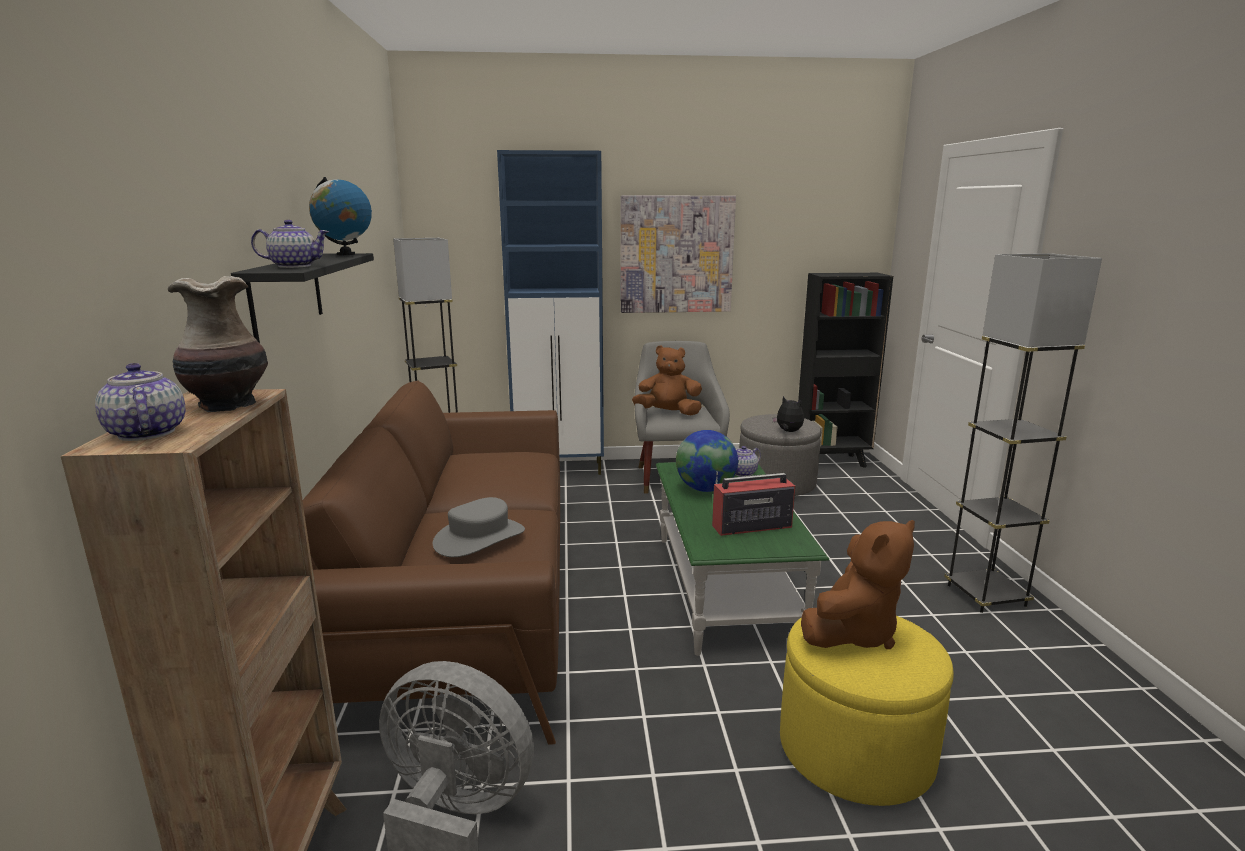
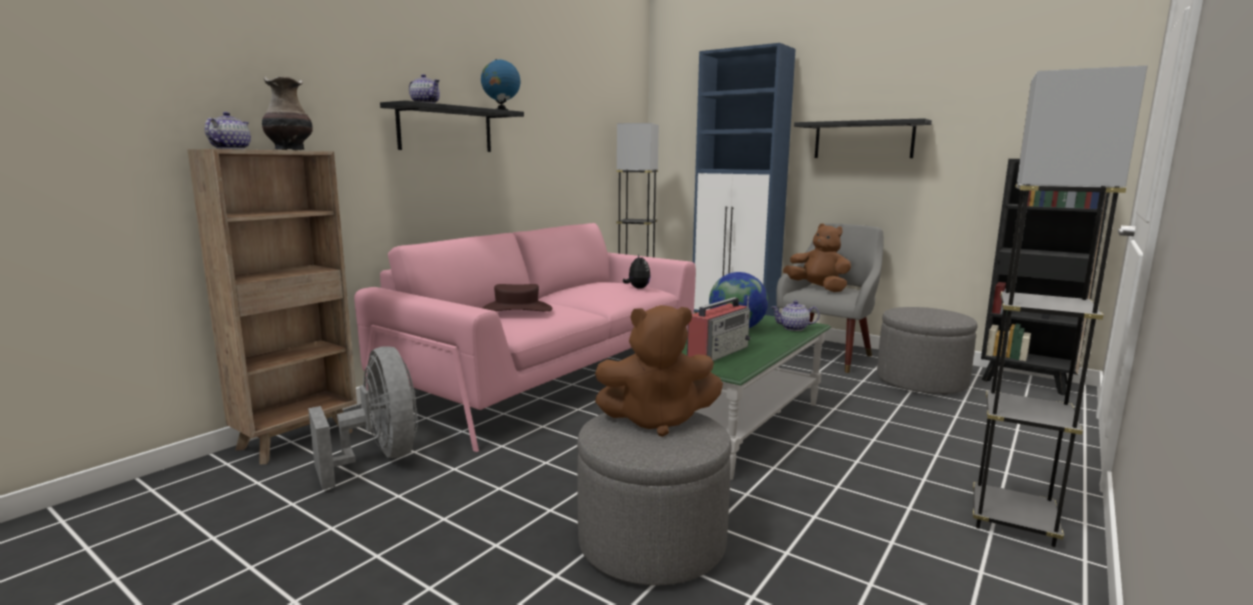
camera: 40 degrees right, 5 degrees down
brown sofa [303,381,560,745] -> pink sofa [354,223,696,452]
grey hat [433,497,525,557] -> brown hat [483,284,552,312]
picture [621,196,736,313] -> black shelf [794,118,932,158]
radio [712,471,795,536] -> radio turned 105 degrees clockwise [687,296,751,361]
plush toy [772,396,804,432] -> plush toy moved to [623,255,651,289]
yellow ottoman [780,616,954,806] -> grey ottoman [577,412,732,585]

